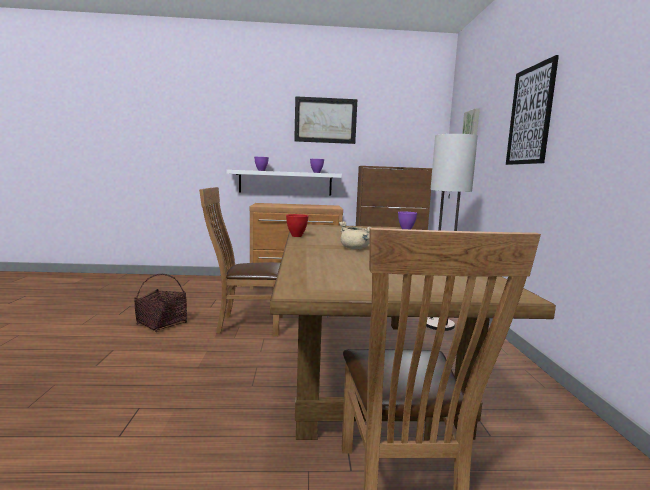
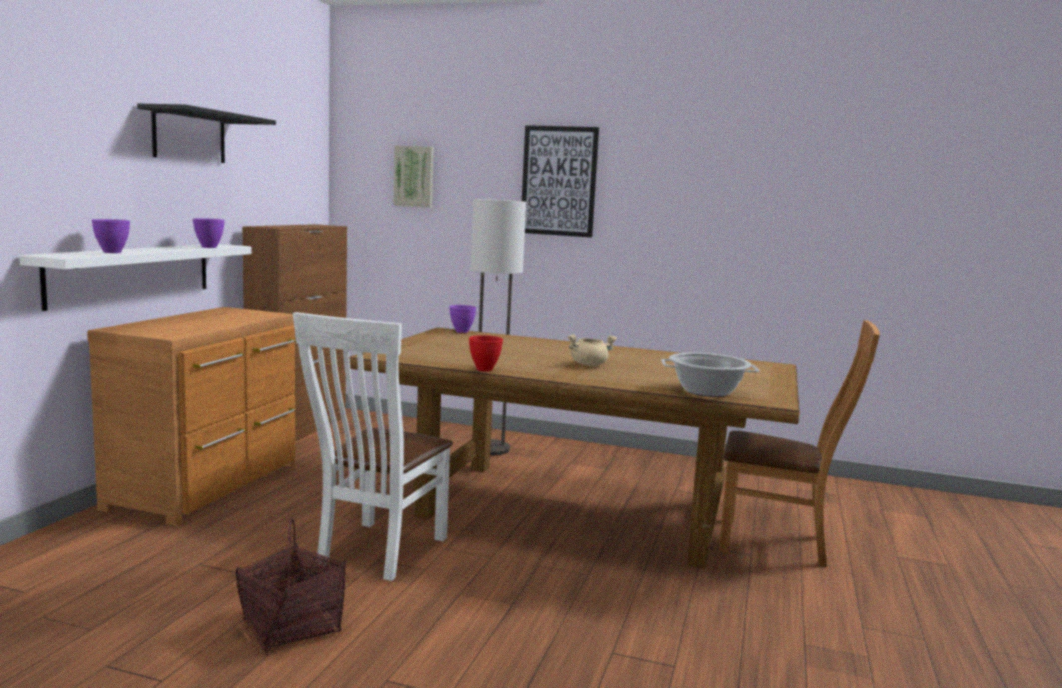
camera: 70 degrees left, 0 degrees up
brown chair [199,187,283,336] -> white chair [293,312,453,581]
picture [294,96,357,144] -> black shelf [137,104,276,163]
none -> cooking pot [661,353,759,397]

